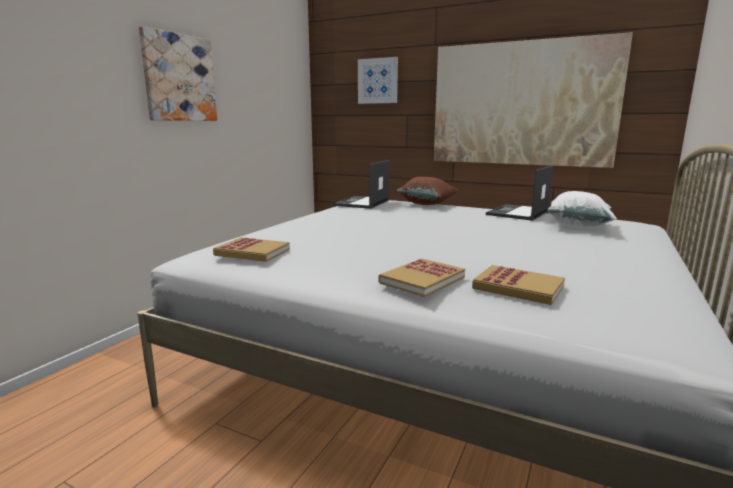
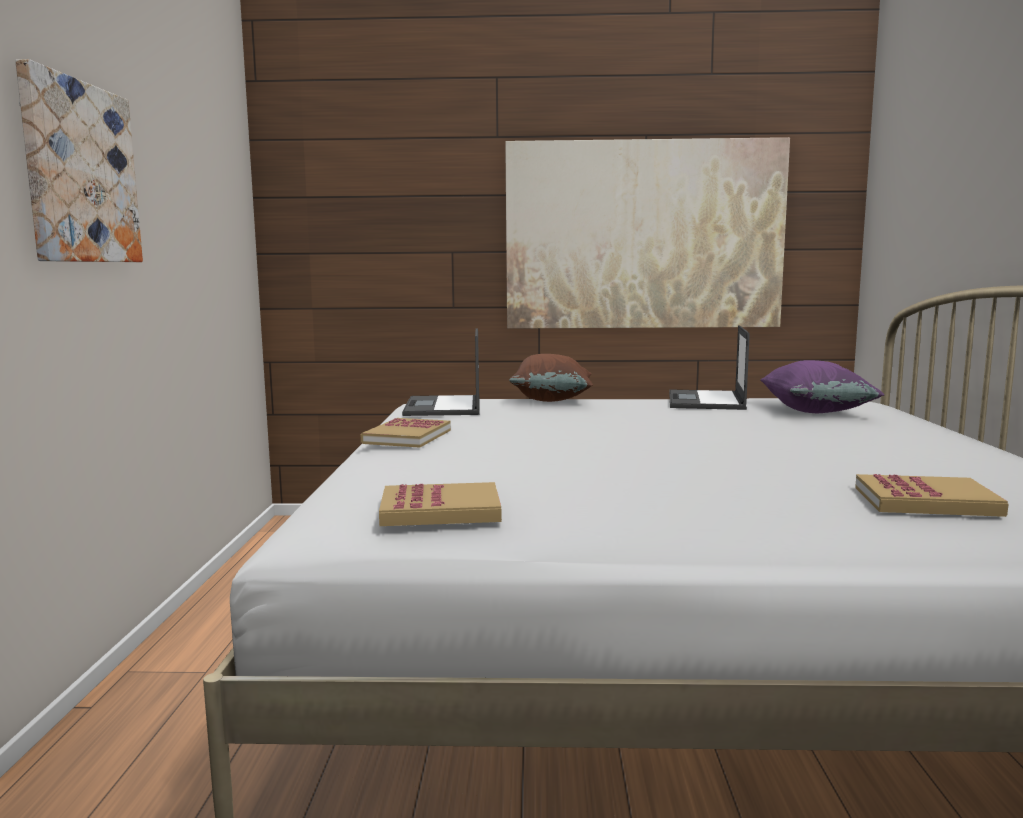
camera: 25 degrees left, 5 degrees down
picture [358,57,398,104] -> none
book [379,259,465,297] -> book moved to [361,418,451,448]
white pillow [547,191,617,228] -> purple pillow [760,360,884,413]

